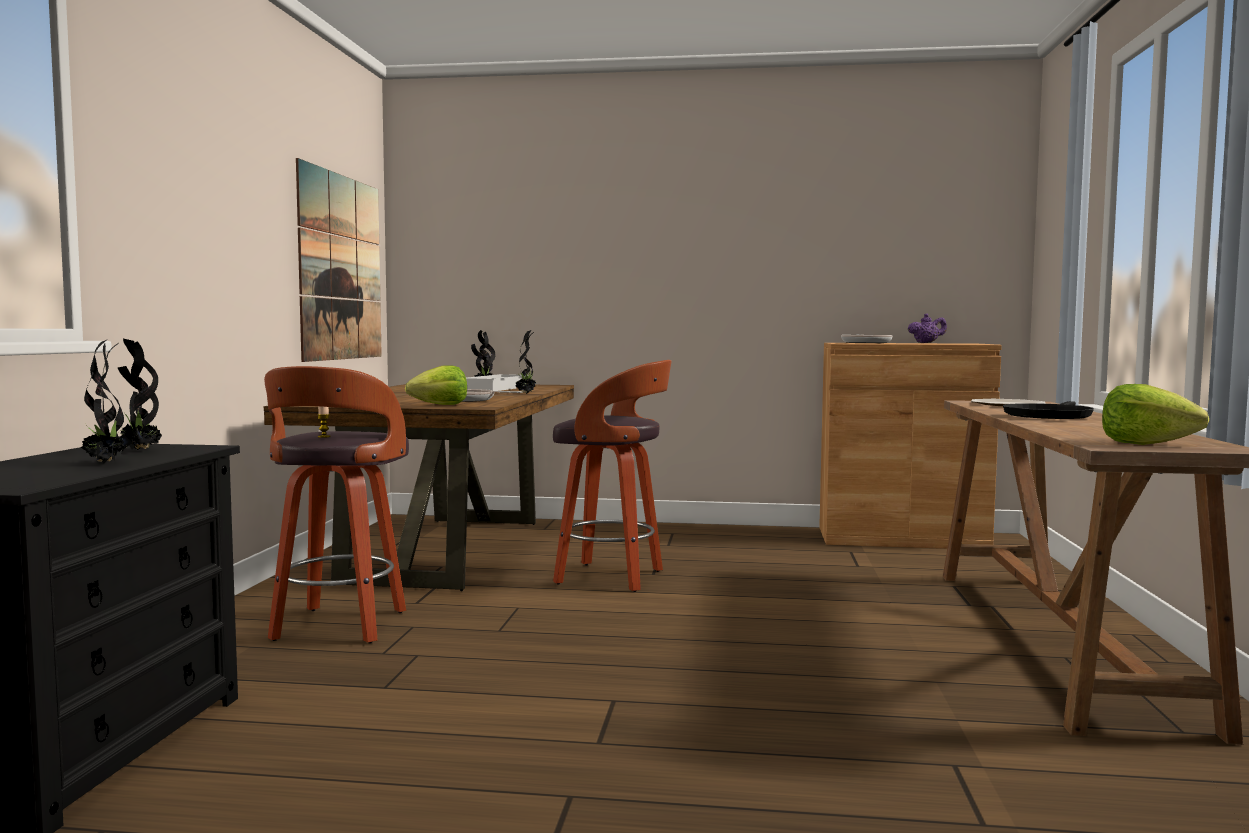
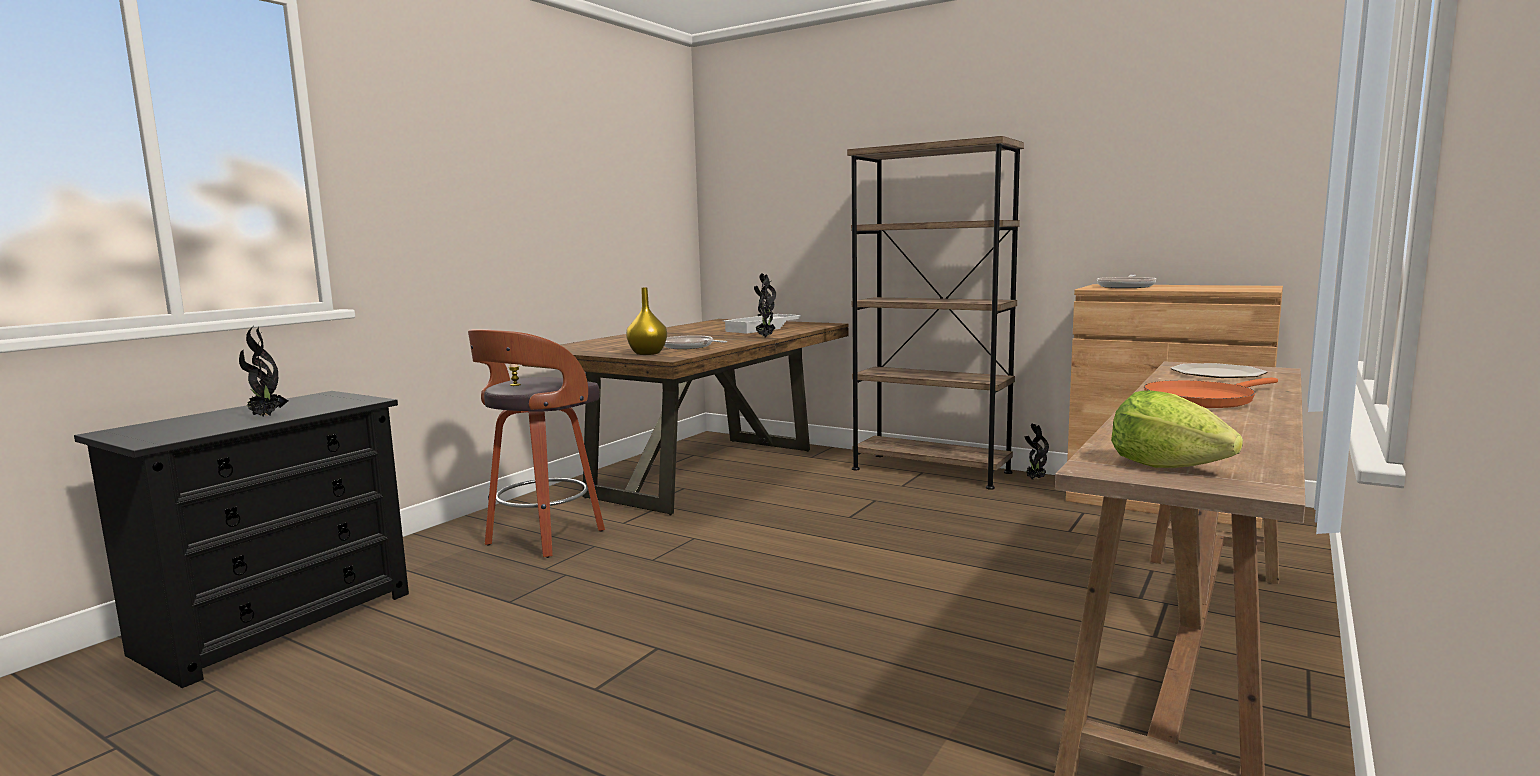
camera: 25 degrees right, 5 degrees up
potted plant [118,339,162,450] -> potted plant moved to [1024,423,1049,479]
picture [296,158,382,362] -> none
lettuce [405,365,467,405] -> yellow vase [626,287,667,355]
stool [553,360,672,592] -> none
purple teapot [908,313,947,343] -> none
black frying pan [1003,401,1094,419] -> orange frying pan [1144,377,1278,408]
none -> brown bookcase [847,136,1024,490]

